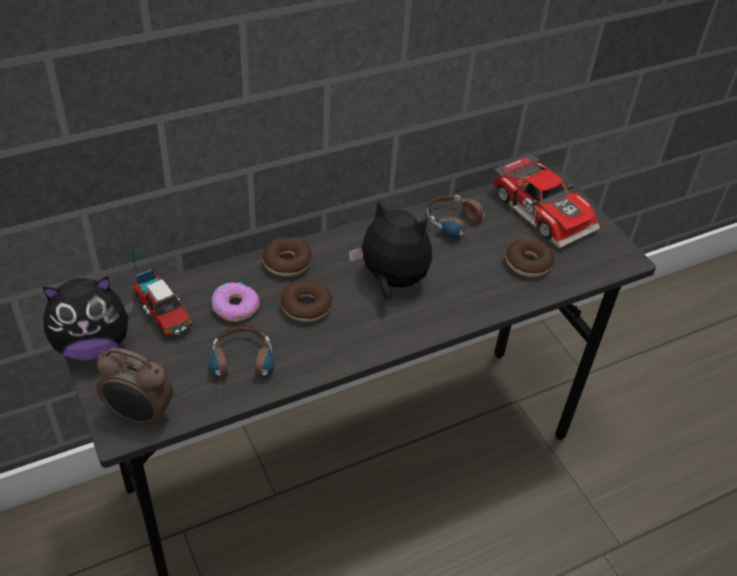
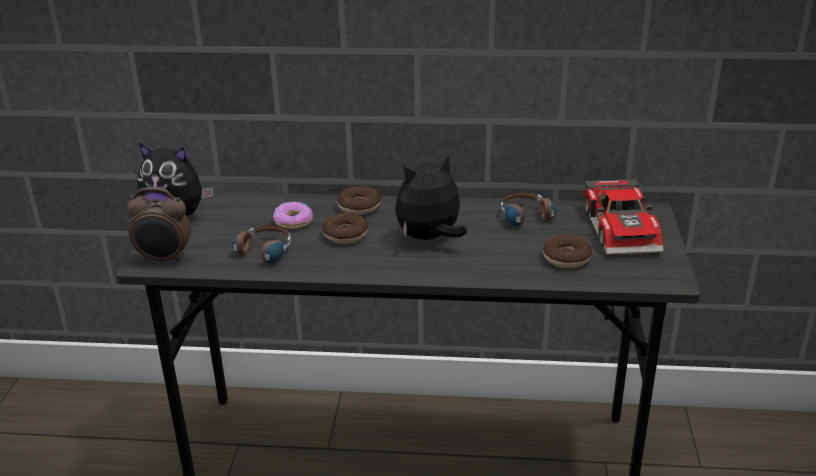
camera: 35 degrees right, 15 degrees down
alarm clock [97,348,173,428] -> alarm clock turned 45 degrees counterclockwise [127,187,191,264]
toy truck [130,249,193,336] -> none
plush toy [349,199,432,300] -> plush toy turned 90 degrees counterclockwise [395,153,467,240]

